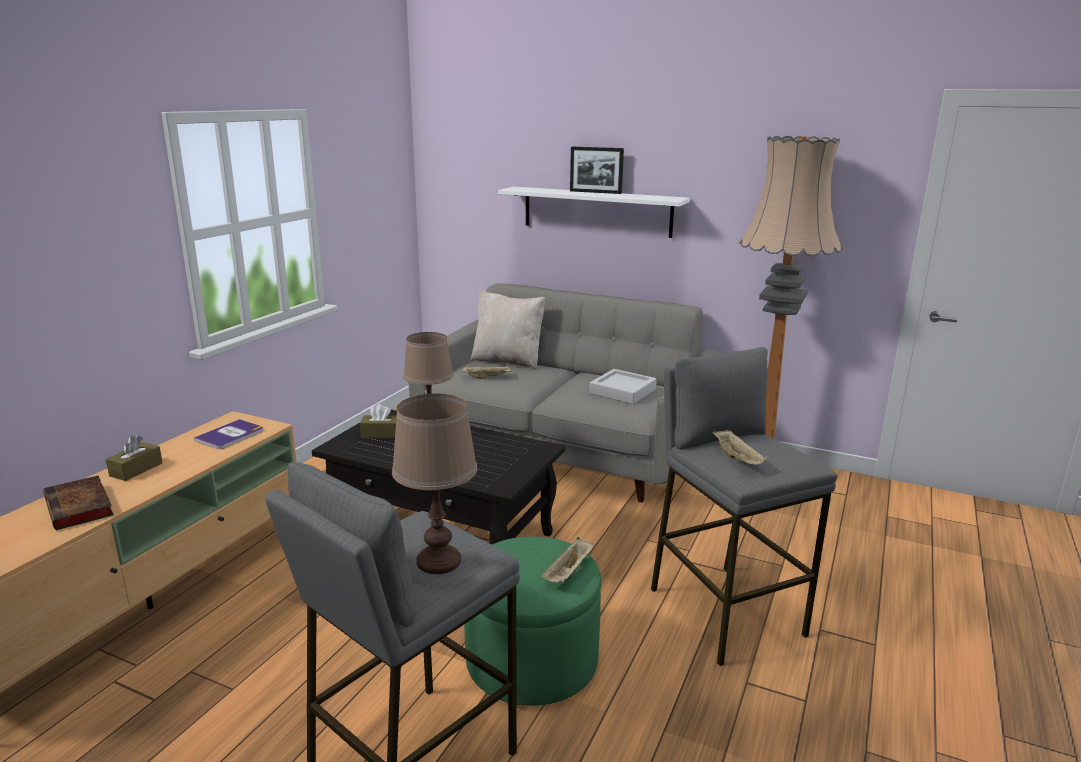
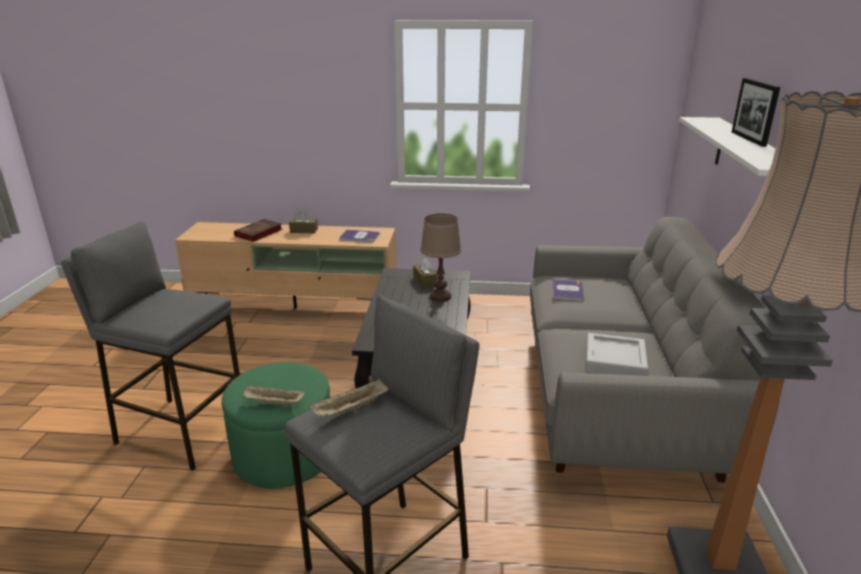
camera: 70 degrees right, 5 degrees up
brown table lamp [392,393,477,574] -> none
beige tray [462,365,511,379] -> book [553,279,584,301]
beige pillow [470,290,546,370] -> none

